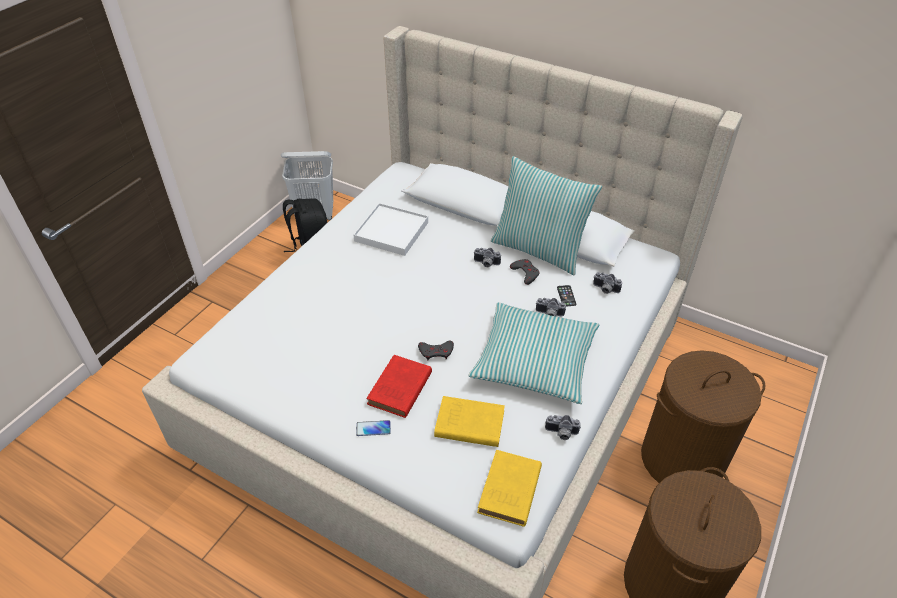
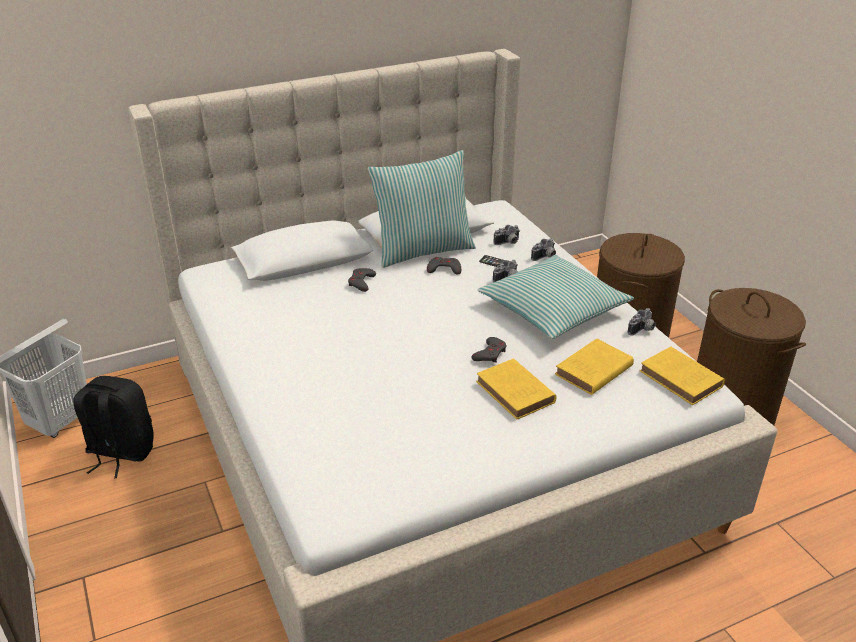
camera: 55 degrees left, 10 degrees down
white tray [353,203,428,256] -> none
phone [356,420,391,436] -> none
red book [366,355,432,418] -> yellow book [476,359,557,420]
camera [473,248,501,267] -> camera moved to [531,238,556,261]
none -> grey game controller [348,268,376,292]

